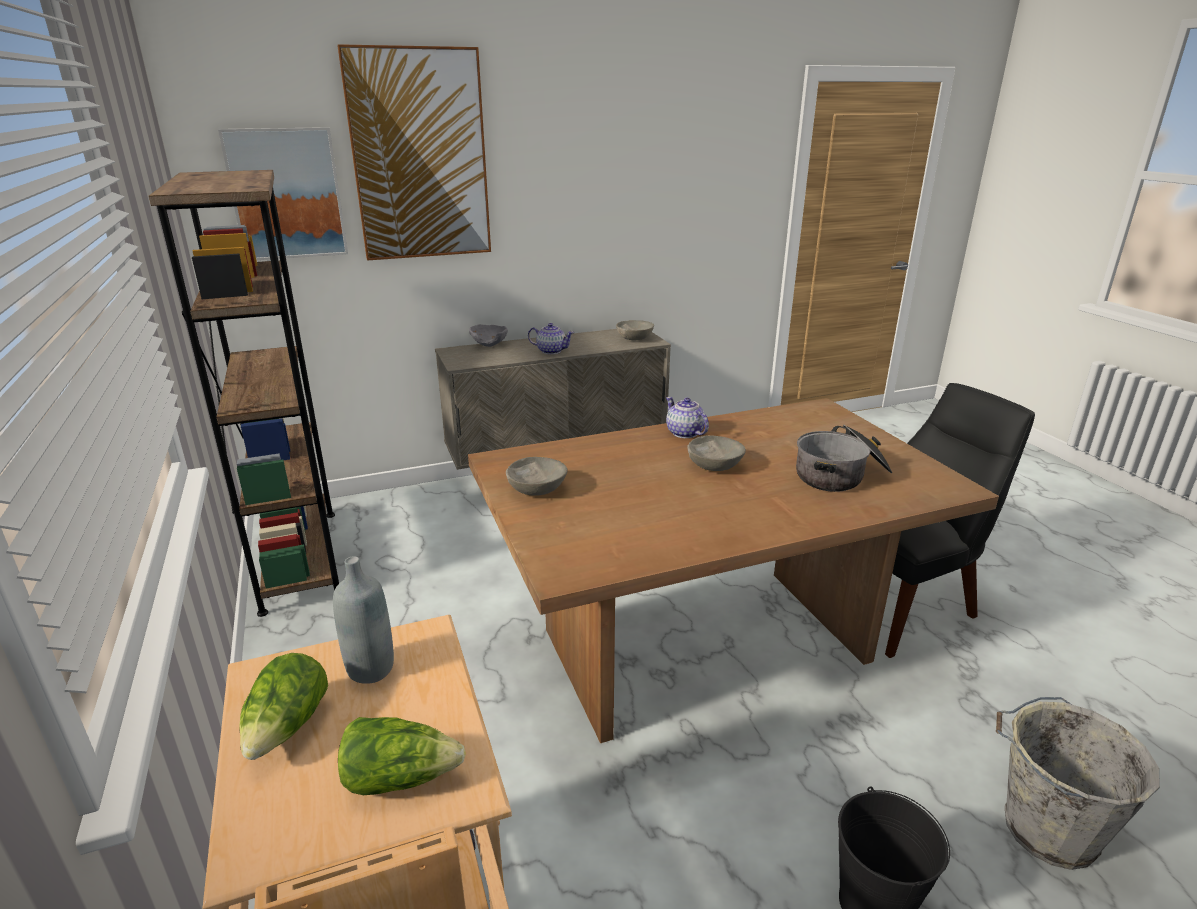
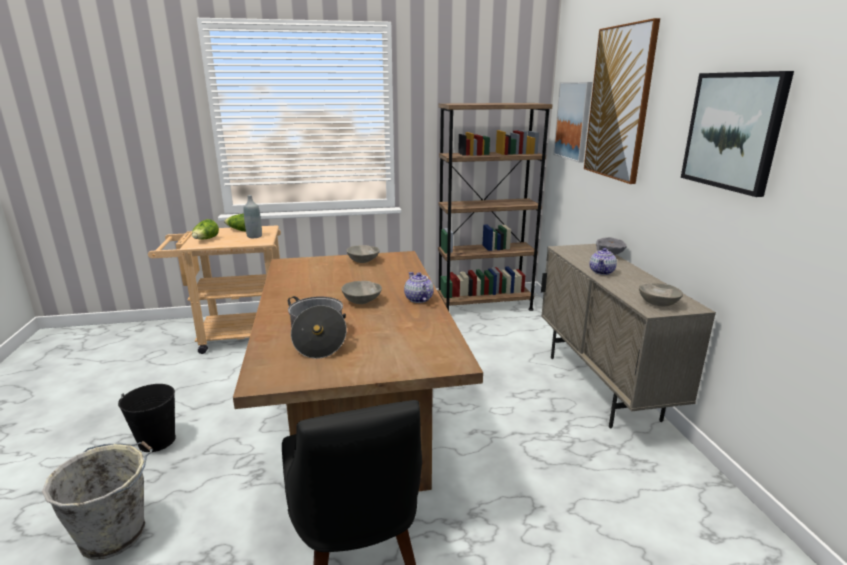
camera: 100 degrees right, 5 degrees down
teapot [666,397,709,438] -> teapot turned 90 degrees counterclockwise [404,272,434,303]
none -> picture [681,71,794,197]

